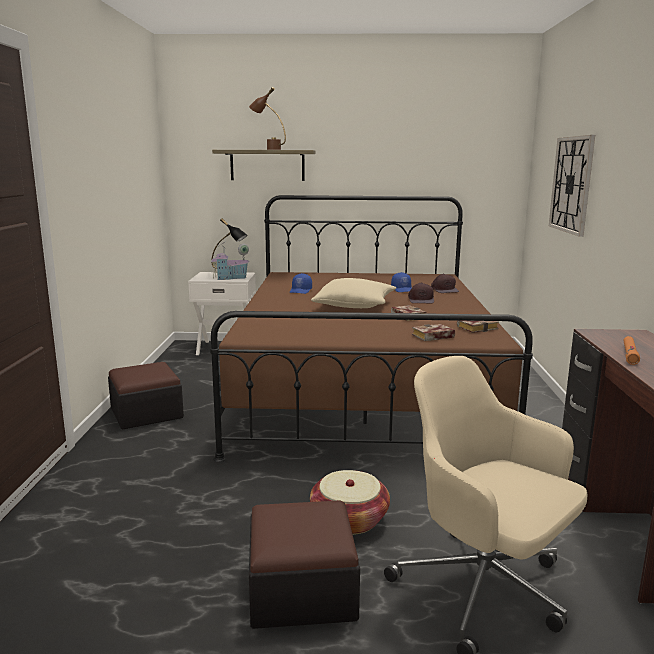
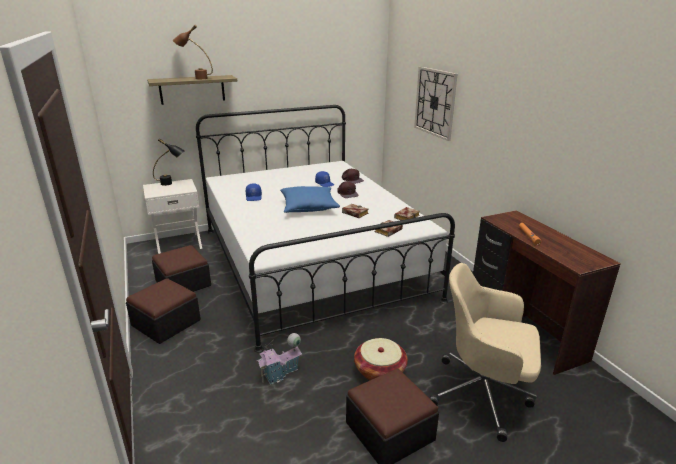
camera: 25 degrees left, 10 degrees up
brown bed [210,195,533,462] -> white bed [196,105,455,352]
toy house [211,243,249,280] -> toy house moved to [257,333,302,385]
beige pillow [311,278,396,308] -> blue pillow [280,186,340,213]
none -> ottoman [152,245,211,292]

